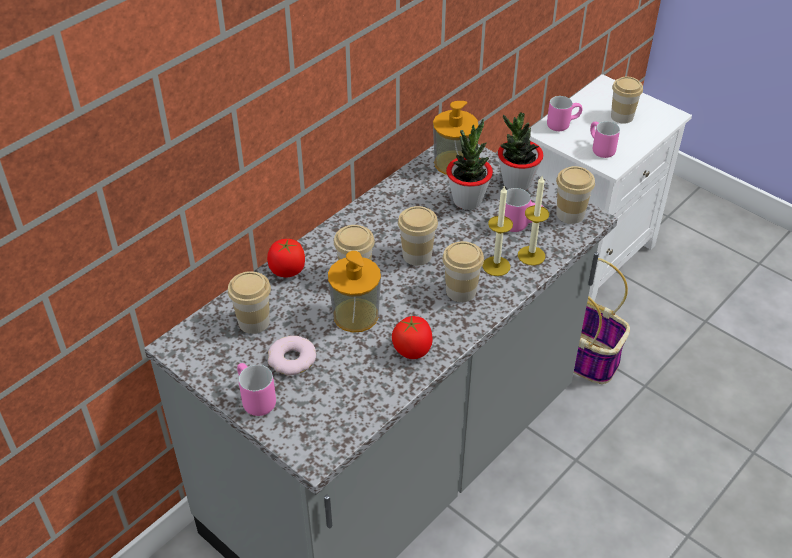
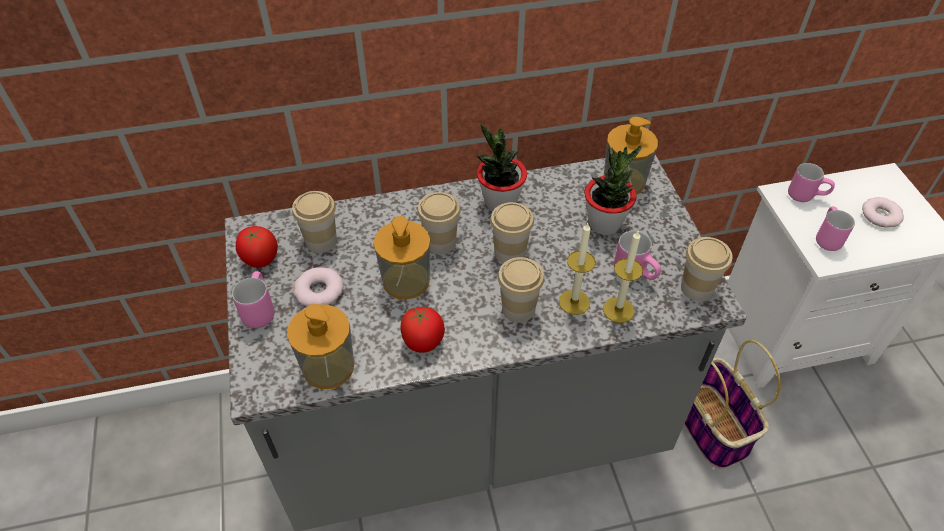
camera: 35 degrees right, 5 degrees up
tomato [267,239,305,277] -> tomato moved to [236,226,278,268]
potted plant [498,112,543,191] -> potted plant moved to [477,123,527,212]
cup [611,76,643,123] -> donut [862,197,904,228]
none -> soap dispenser [287,304,354,389]

